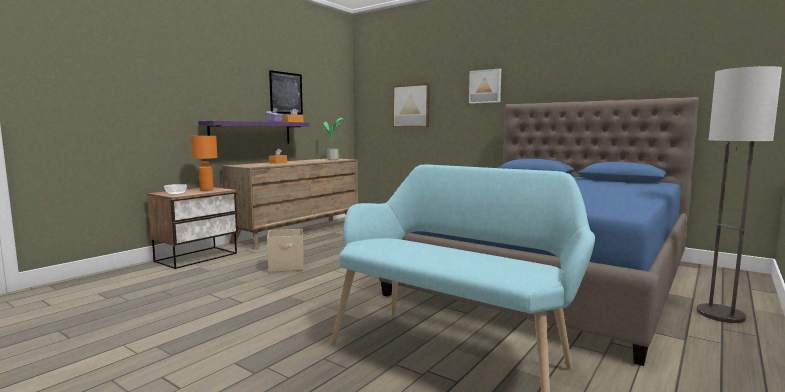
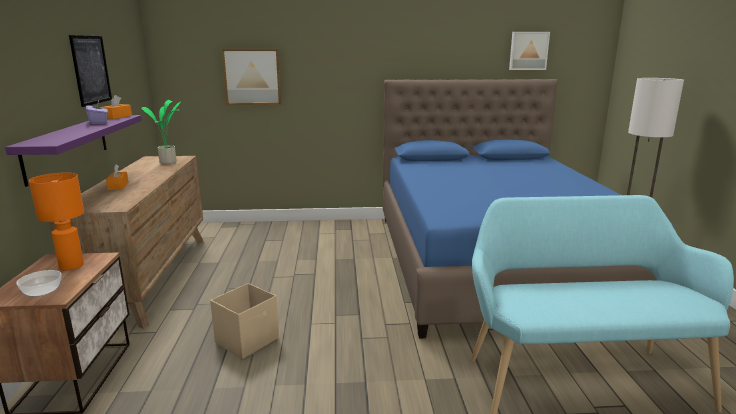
camera: 40 degrees left, 10 degrees up
picture [469,69,501,104] -> picture moved to [509,32,550,70]

